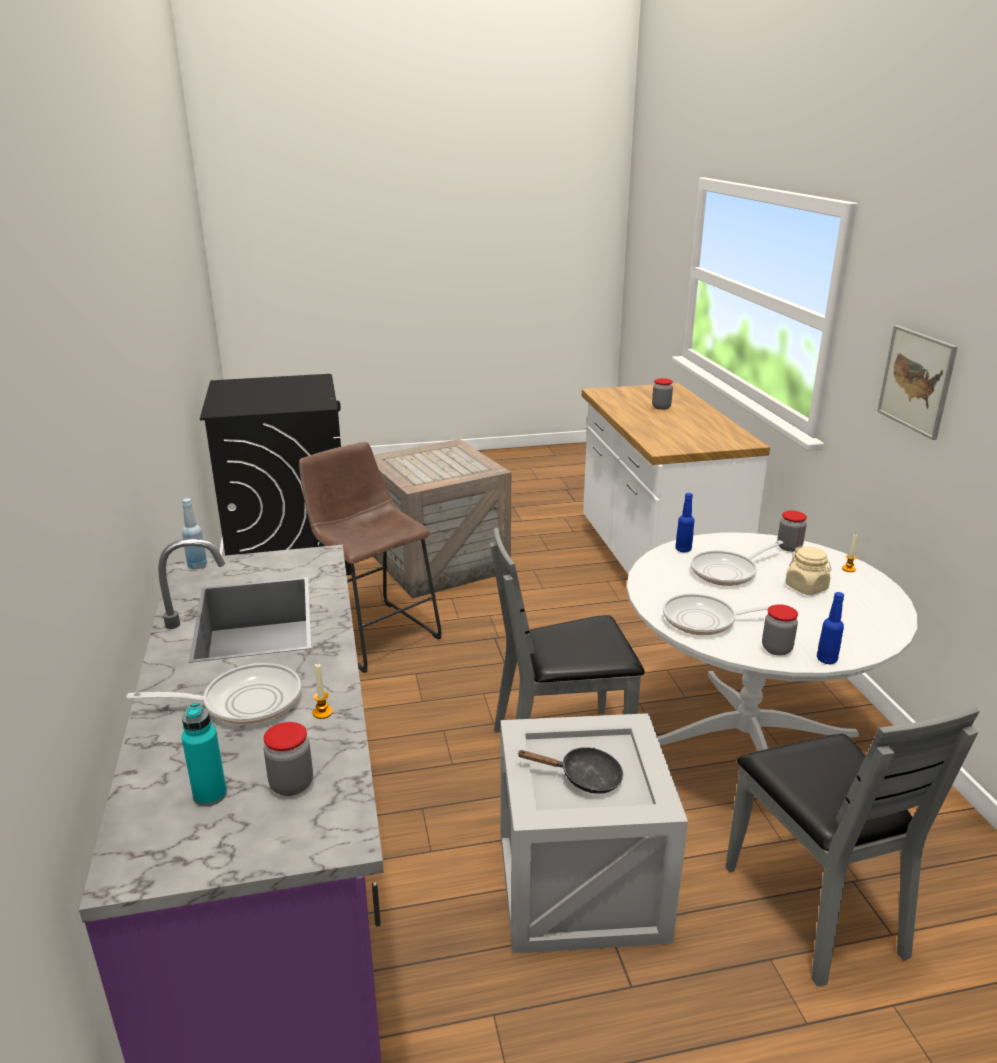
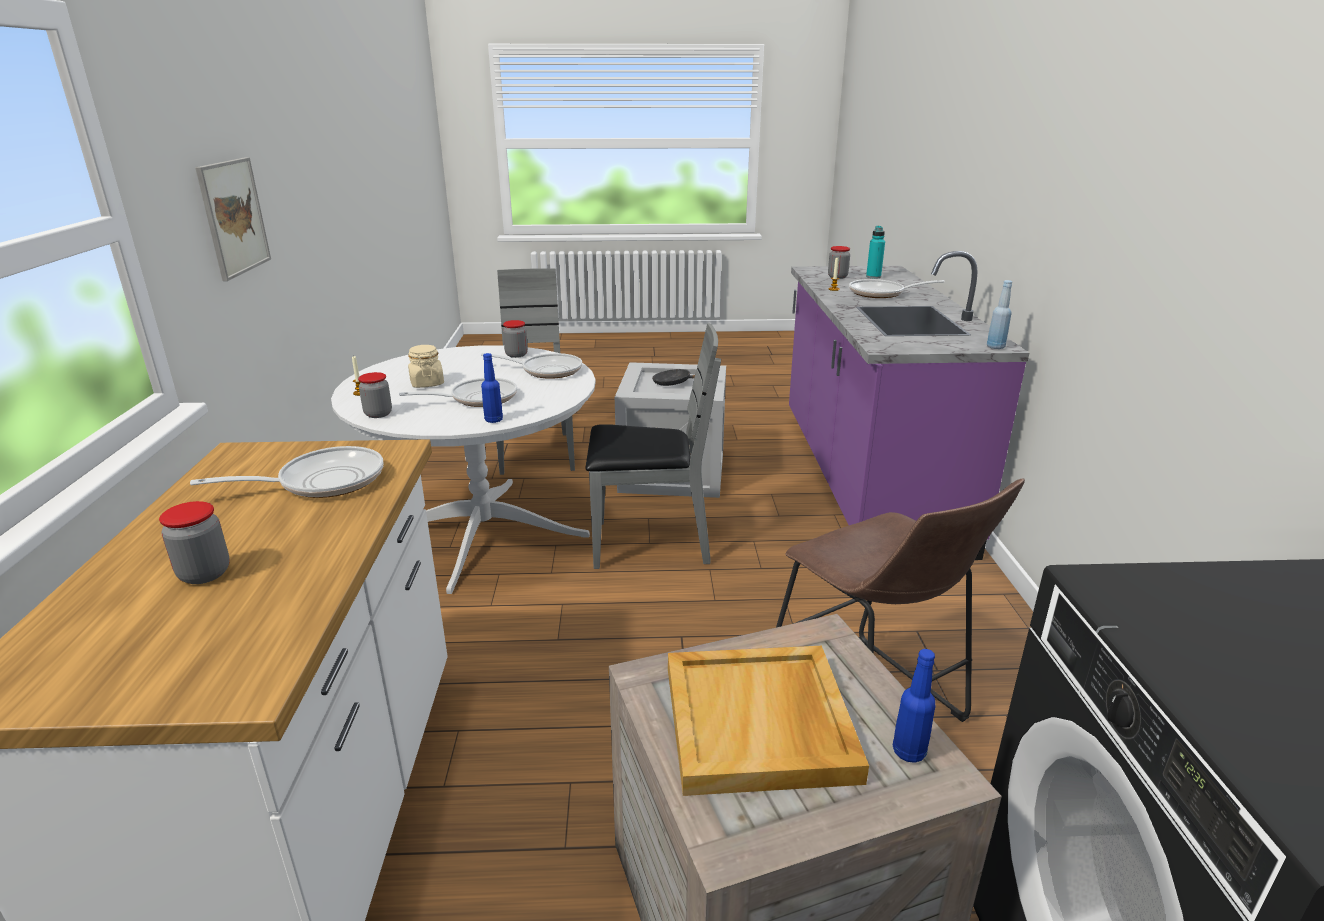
camera: 170 degrees left, 0 degrees up
blue bottle [817,592,844,664] -> blue bottle moved to [893,649,935,763]
none -> frying pan [190,446,383,498]
none -> beige tray [668,646,869,796]

